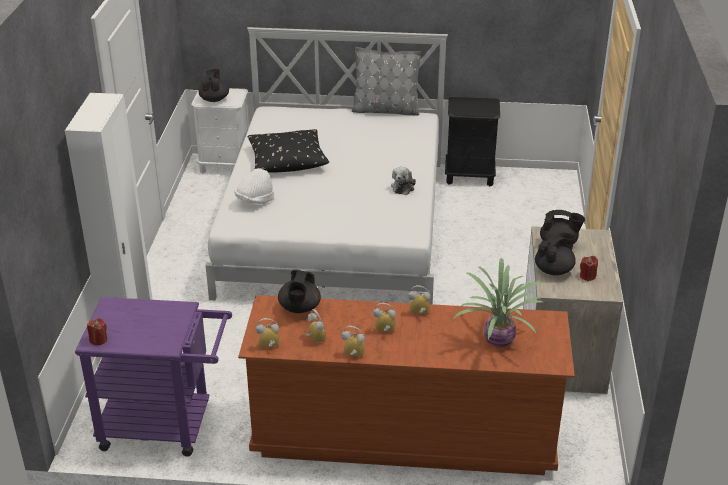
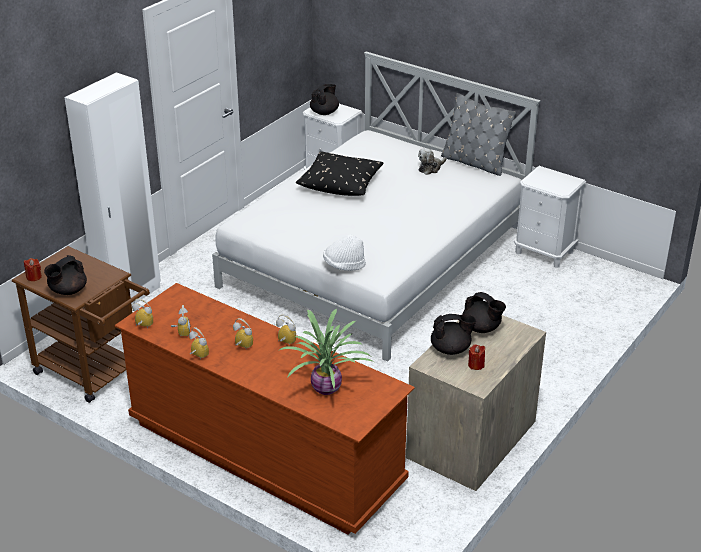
camera: 30 degrees right, 0 degrees up
purple cart [75,297,232,457] -> brown cart [12,246,150,403]
white hat [234,168,275,204] -> white hat moved to [323,235,366,271]
black teapot [278,270,321,313] -> black teapot moved to [44,255,87,295]
plush toy [391,167,416,195] -> plush toy moved to [418,148,446,175]
black nightstand [445,97,500,186] -> white nightstand [514,166,586,268]

